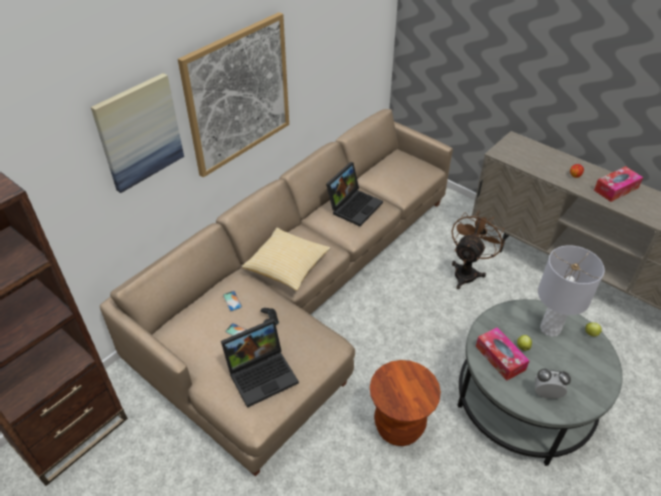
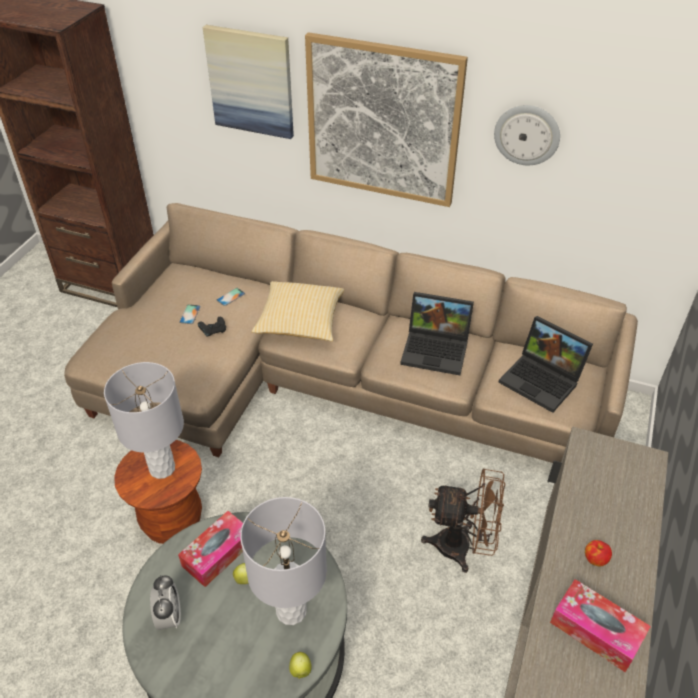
camera: 70 degrees right, 0 degrees up
laptop [221,319,299,408] -> laptop moved to [498,316,593,413]
none -> grey table lamp [104,362,184,479]
none -> wall clock [494,105,560,165]

